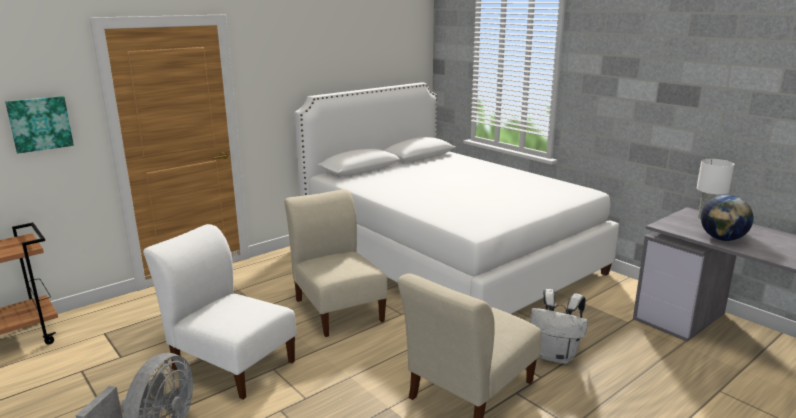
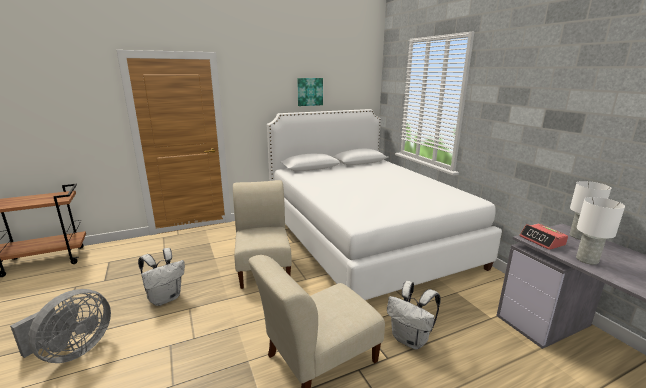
camera: 15 degrees right, 0 degrees up
picture [5,96,74,153] -> picture moved to [297,78,323,106]
white chair [143,224,296,400] -> white backpack [138,248,185,306]
globe [701,195,754,241] -> white table lamp [576,197,625,265]
none -> alarm clock [519,224,568,250]

